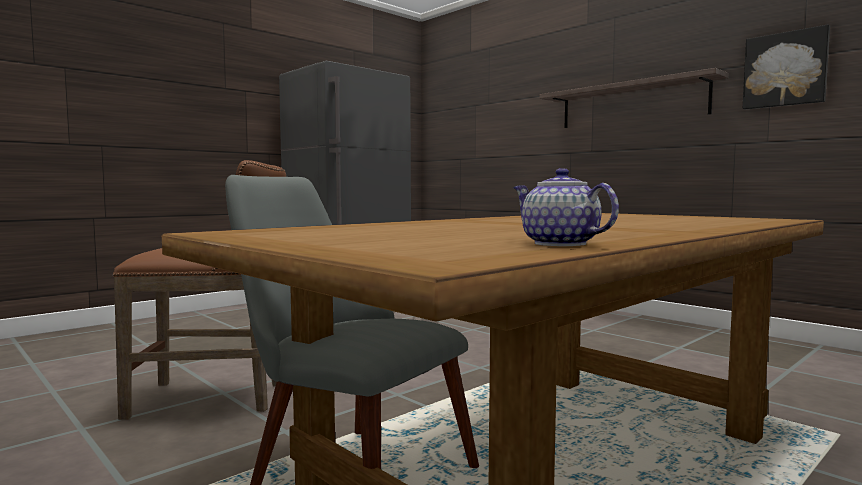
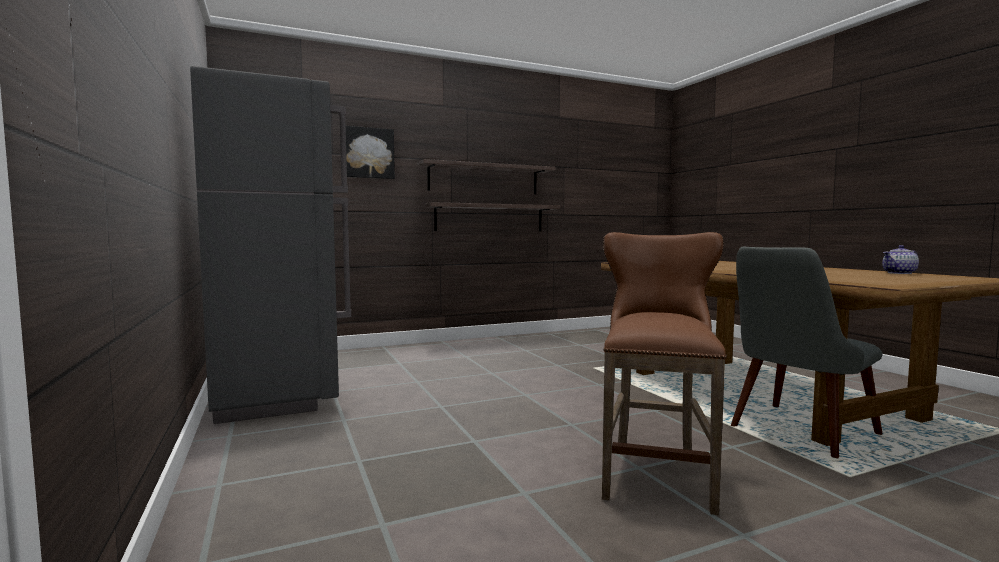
camera: 70 degrees left, 0 degrees up
picture [743,25,830,110] -> picture moved to [346,126,395,179]
none -> shelf [424,202,560,231]

